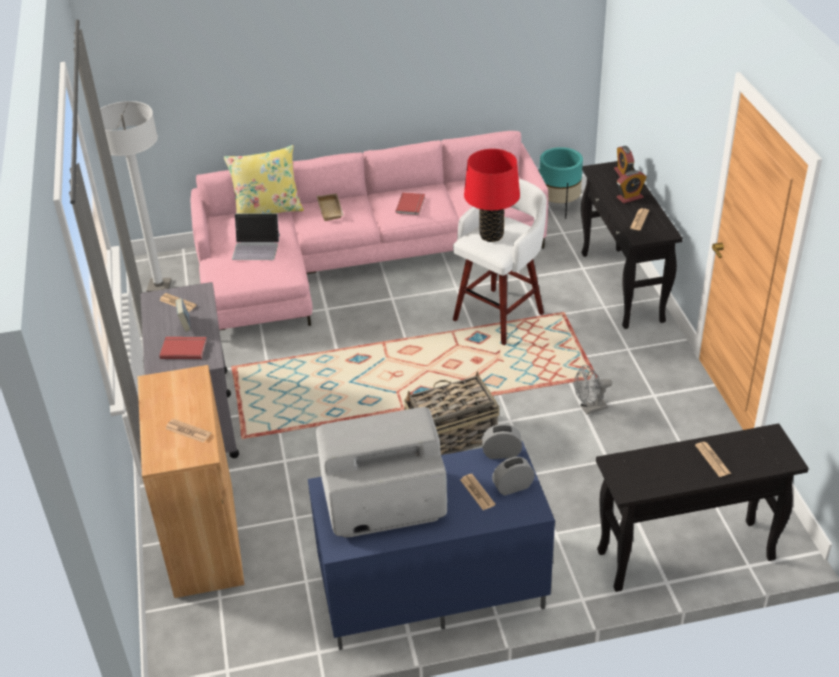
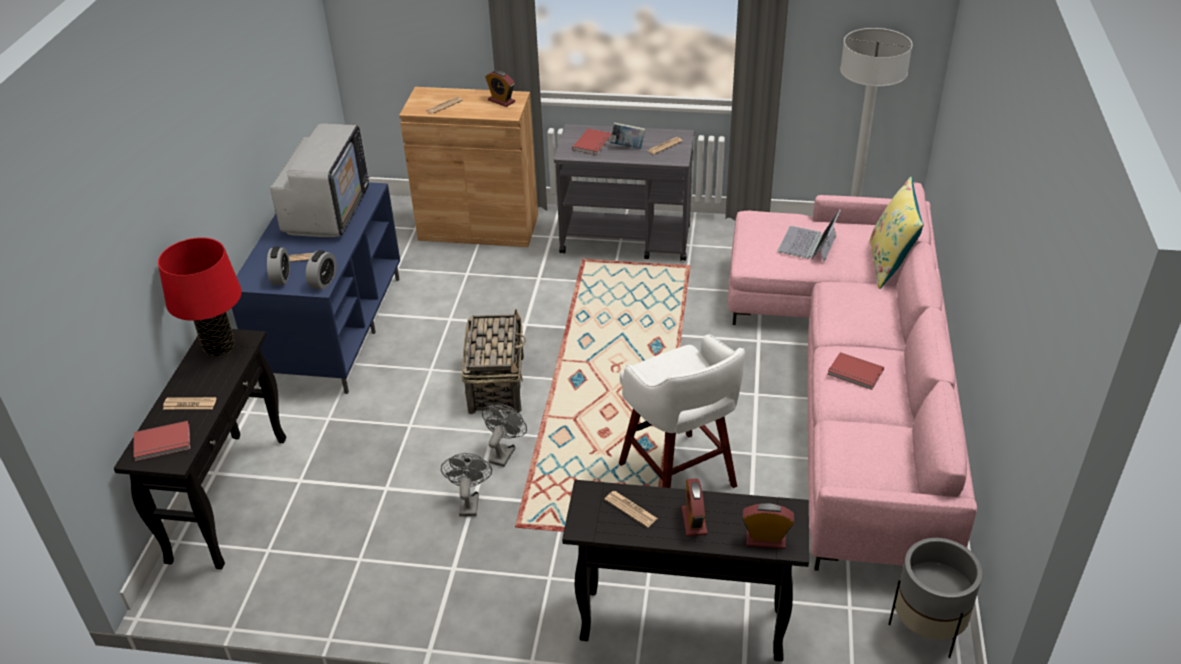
camera: 110 degrees right, 0 degrees up
beige tray [316,193,344,221] -> none
red table lamp [464,149,520,242] -> red table lamp moved to [158,237,242,356]
turquoise planter [539,147,583,219] -> grey planter [889,538,982,658]
none -> red book [133,421,191,461]
none -> grey fan [482,405,527,467]
none -> alarm clock [485,70,515,107]

